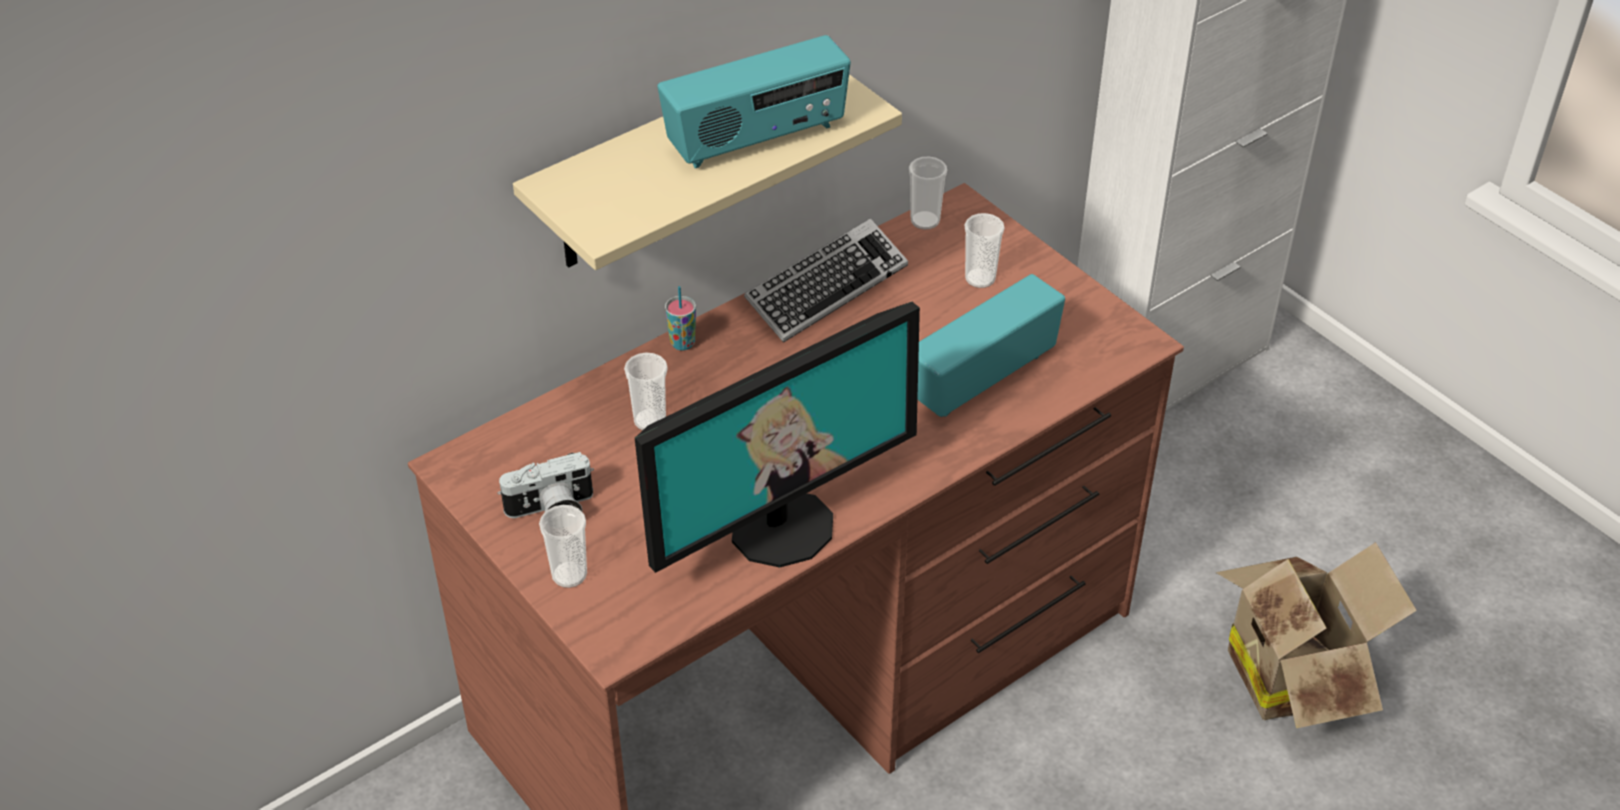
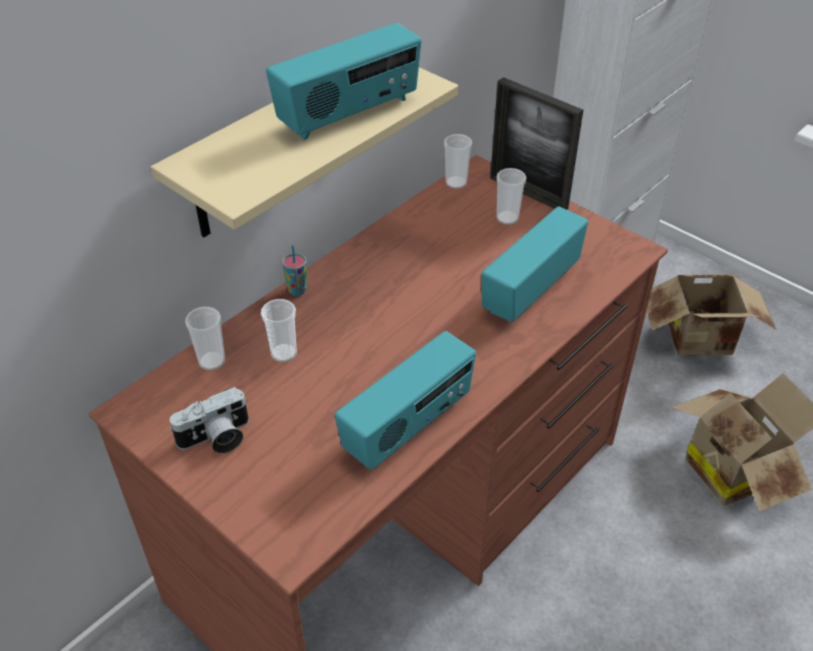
camera: 10 degrees left, 0 degrees up
cup [539,505,587,588] -> cup moved to [185,307,225,370]
monitor [635,302,920,573] -> radio [335,331,476,470]
keyboard [744,218,908,343] -> none
none -> picture frame [490,77,583,210]
none -> cardboard box [647,275,776,356]

